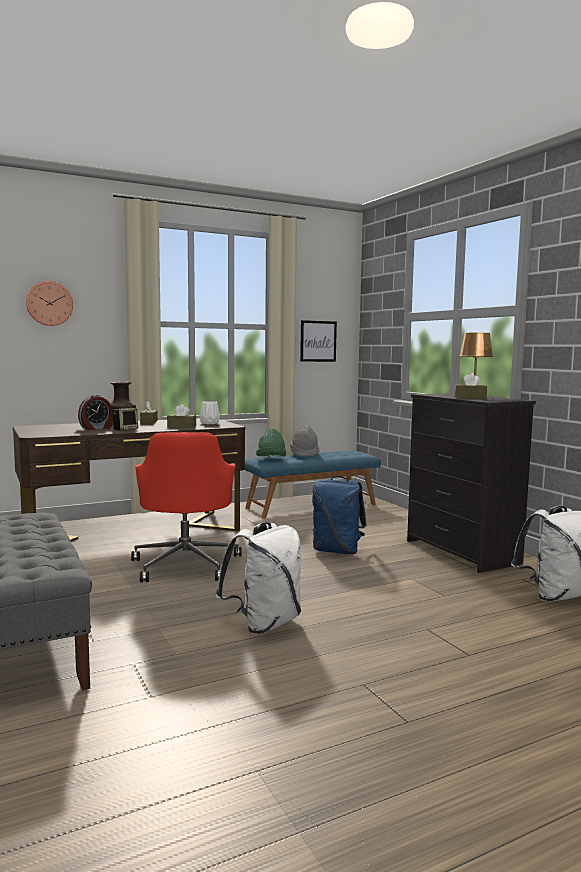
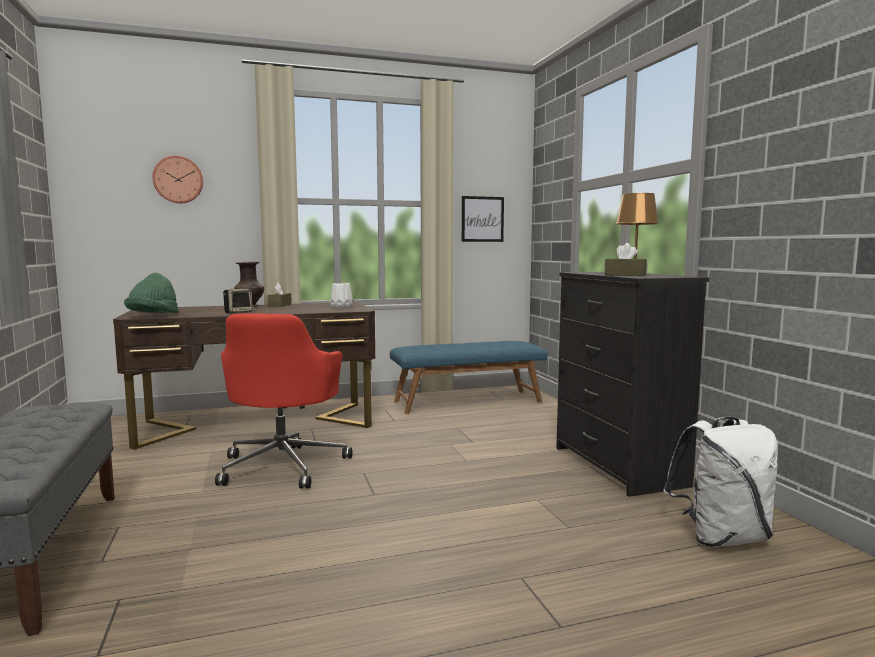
camera: 10 degrees right, 0 degrees up
alarm clock [78,395,113,430] -> none
brown tissue box [167,404,196,428] -> none
white backpack [216,522,302,634] -> none
green hat [256,428,286,457] -> green hat moved to [124,273,179,313]
grey hat [290,425,319,457] -> none
blue backpack [312,476,367,554] -> none

